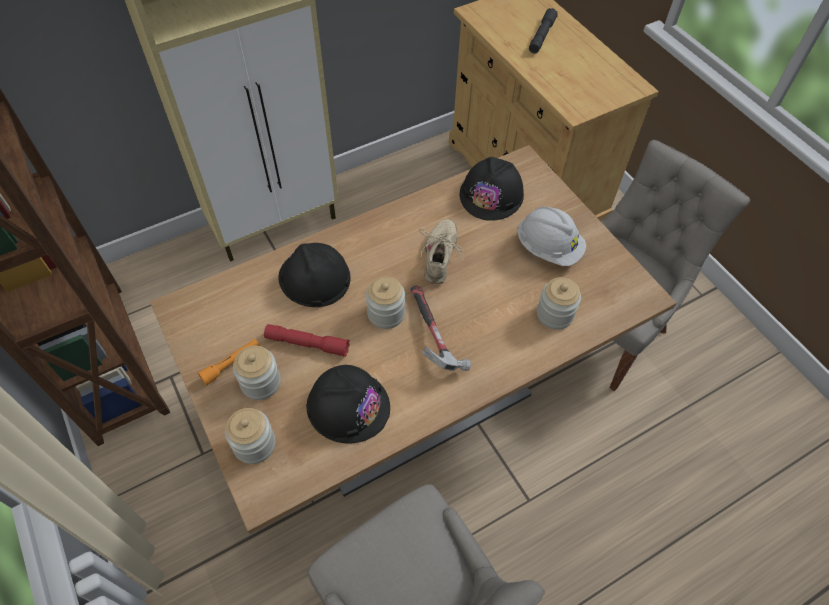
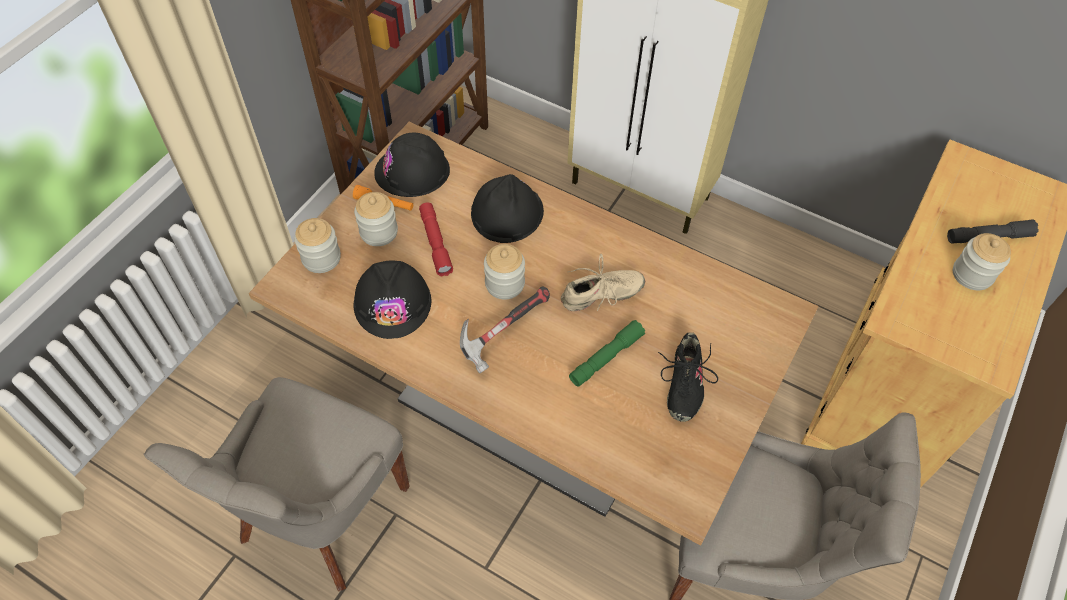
camera: 60 degrees right, 0 degrees up
black hard hat [460,157,524,221] -> black hard hat moved to [374,133,450,197]
white hard hat [517,207,586,266] -> black shoe [658,332,718,422]
jar [537,277,581,330] -> jar moved to [953,233,1011,290]
none -> green flashlight [569,320,645,387]

